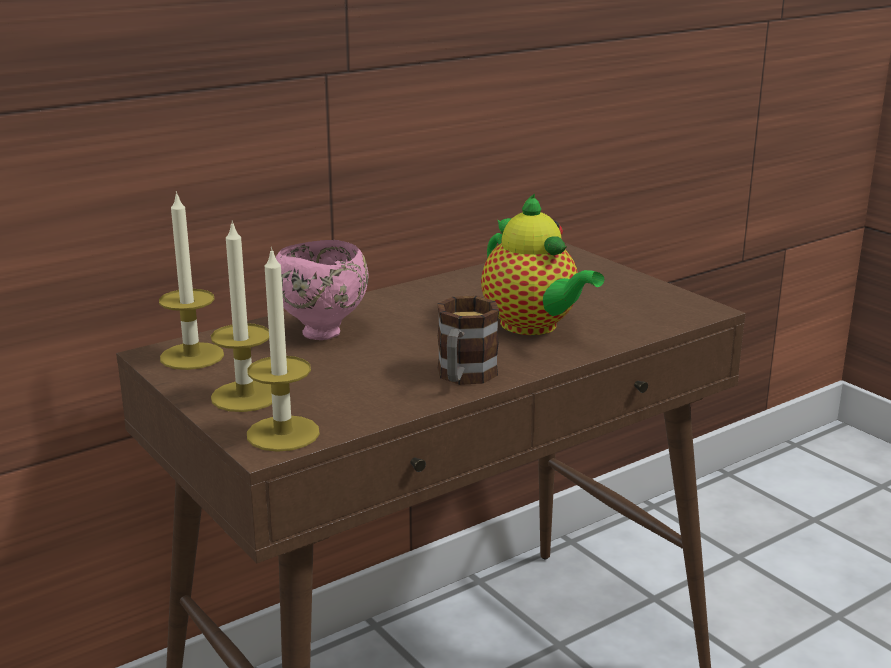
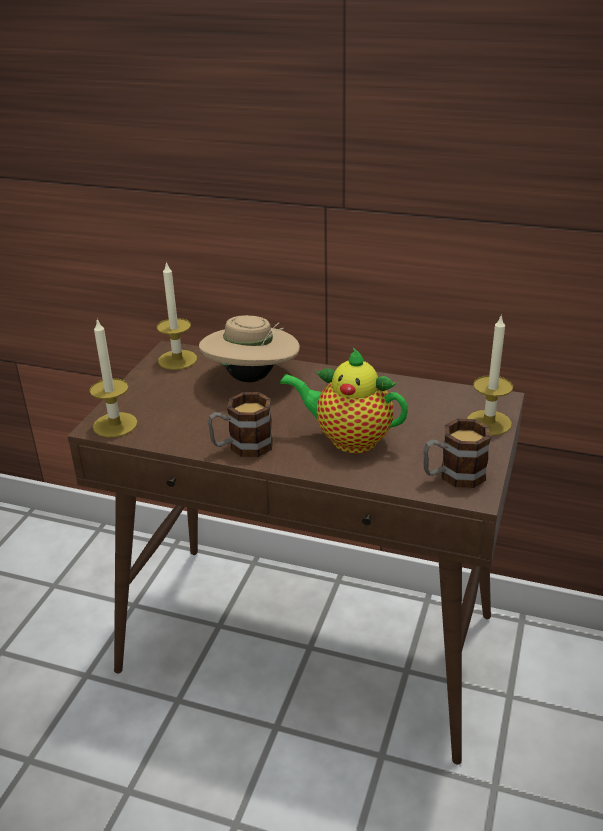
camera: 55 degrees right, 10 degrees up
candle [211,220,272,412] -> candle moved to [467,314,513,436]
pink bowl [275,240,369,340] -> beige hat [199,315,300,382]
teapot [481,193,604,335] -> teapot turned 90 degrees clockwise [280,348,408,453]
none -> mug [423,419,491,488]

